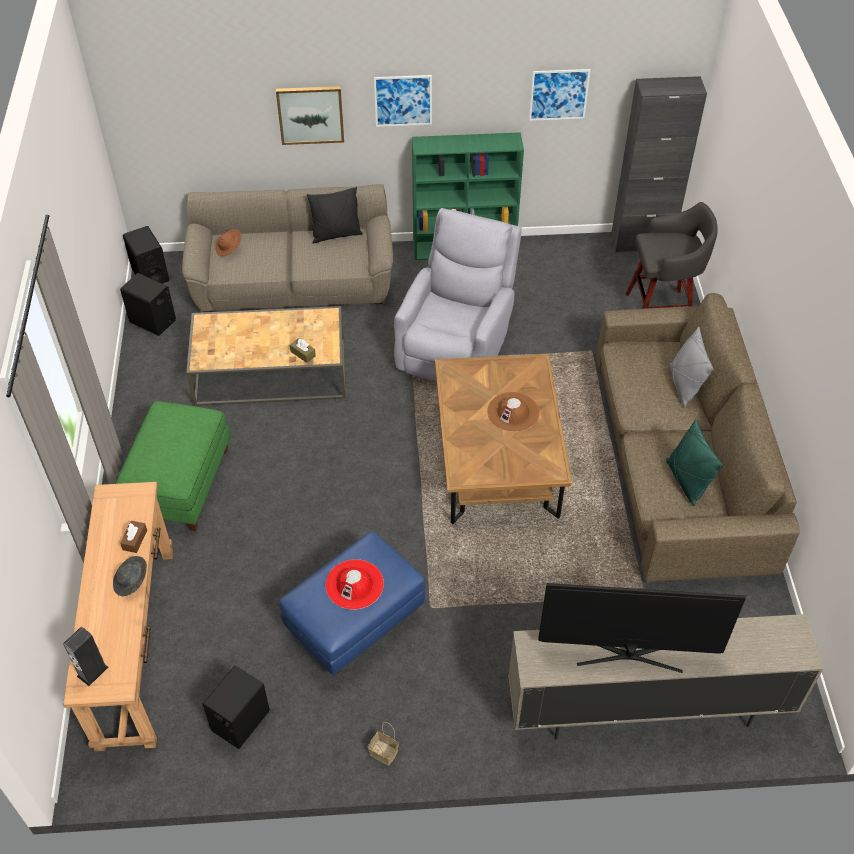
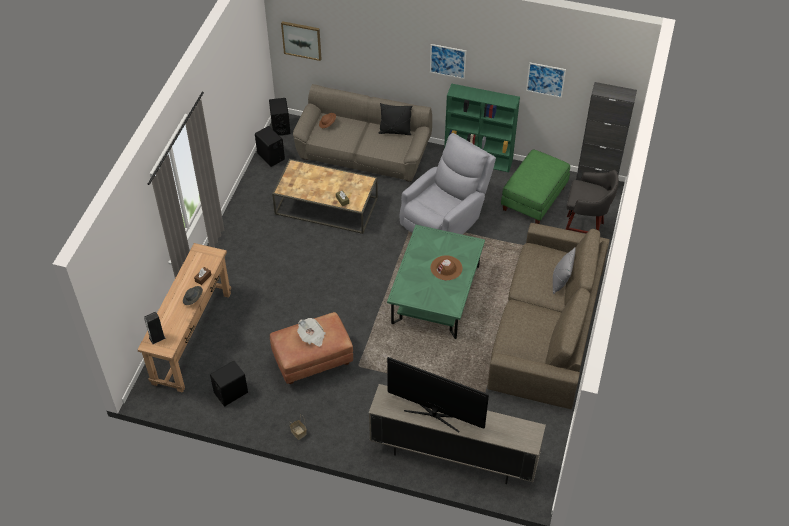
camera: 20 degrees right, 0 degrees up
green ottoman [115,401,231,531] -> green ottoman moved to [501,150,570,224]
picture [276,86,344,145] -> picture moved to [281,21,321,61]
blue ottoman [279,532,425,675] -> brown ottoman [270,312,353,384]
red hat [325,559,384,610] -> newspaper [297,318,326,347]
brown coffee table [435,354,572,524] -> green coffee table [387,225,485,339]
green pillow [666,419,724,506] -> none

